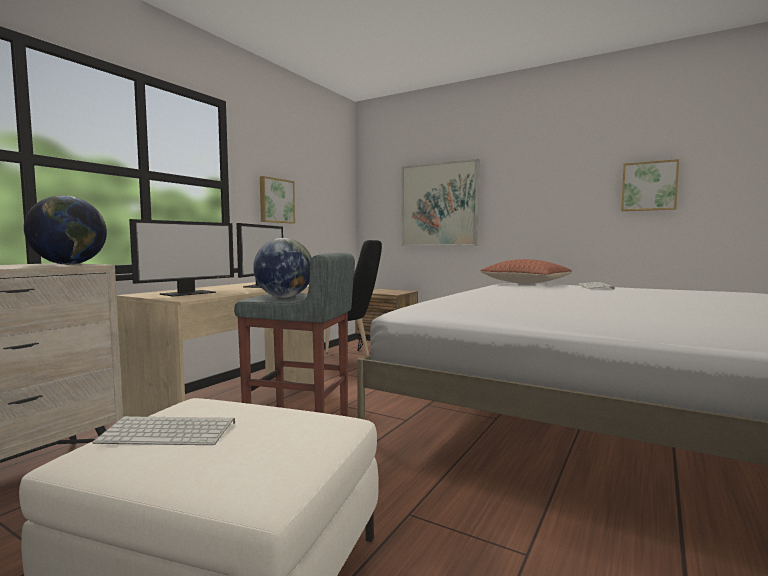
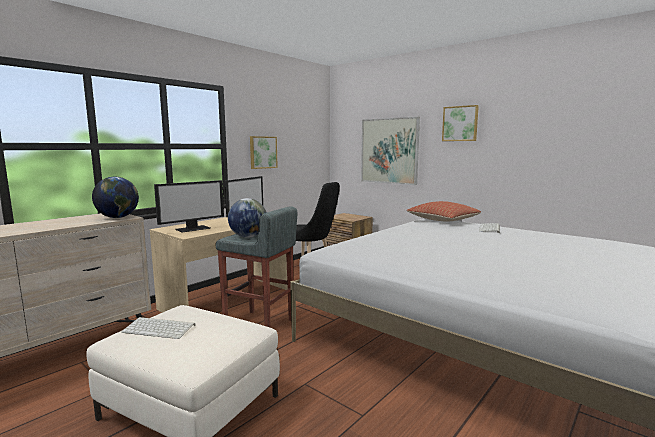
camera: 10 degrees right, 5 degrees up
picture [621,159,679,211] -> picture moved to [442,105,479,141]

